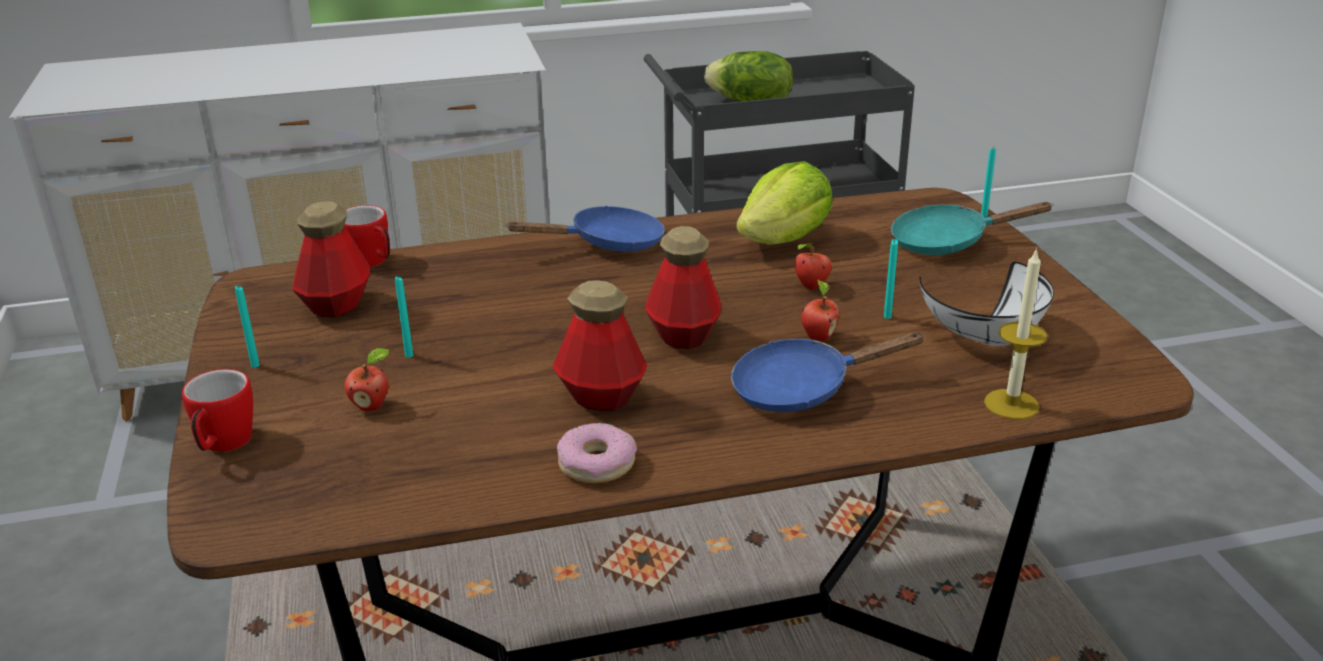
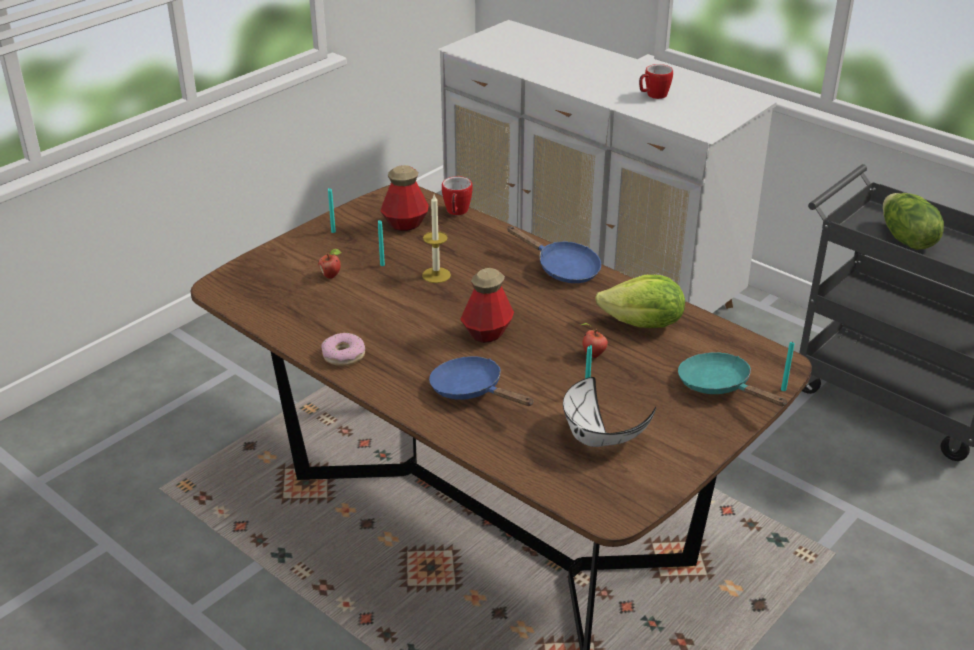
camera: 55 degrees right, 5 degrees up
mug [182,369,253,452] -> mug moved to [639,64,673,99]
bottle [552,280,647,411] -> none
apple [801,280,839,341] -> none
candle [984,248,1047,419] -> candle moved to [422,195,451,283]

